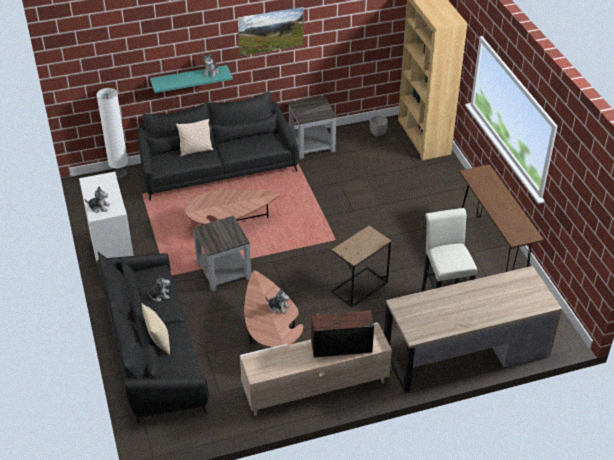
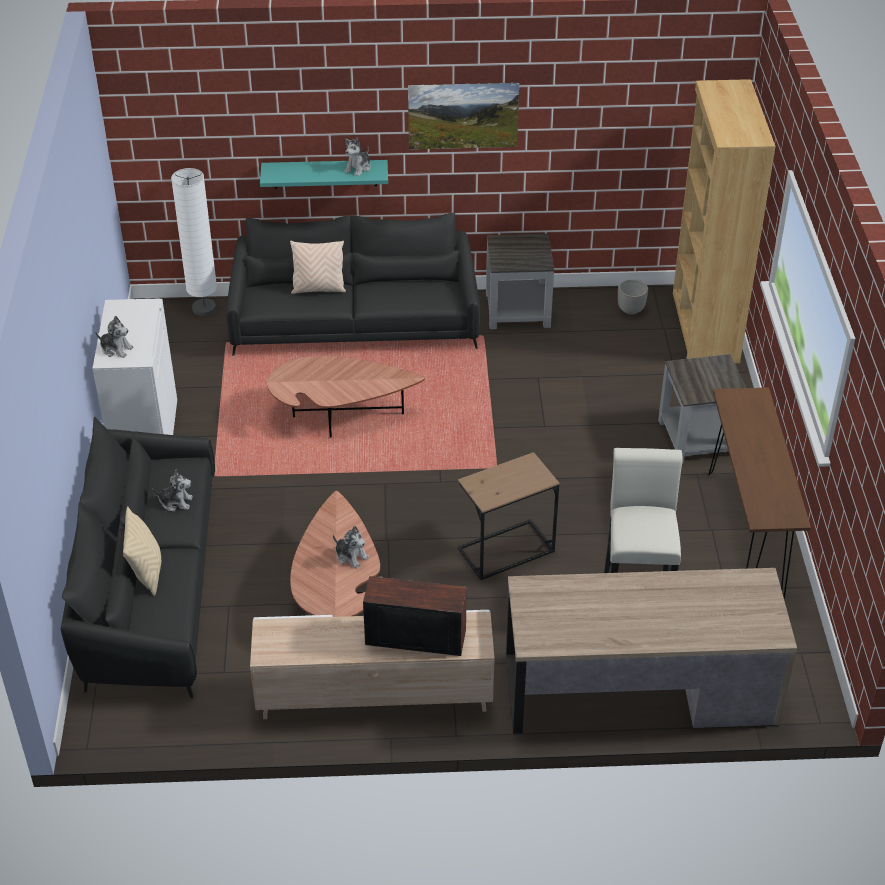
camera: 15 degrees right, 0 degrees up
grey side table [193,216,251,291] -> grey side table moved to [658,354,746,463]

